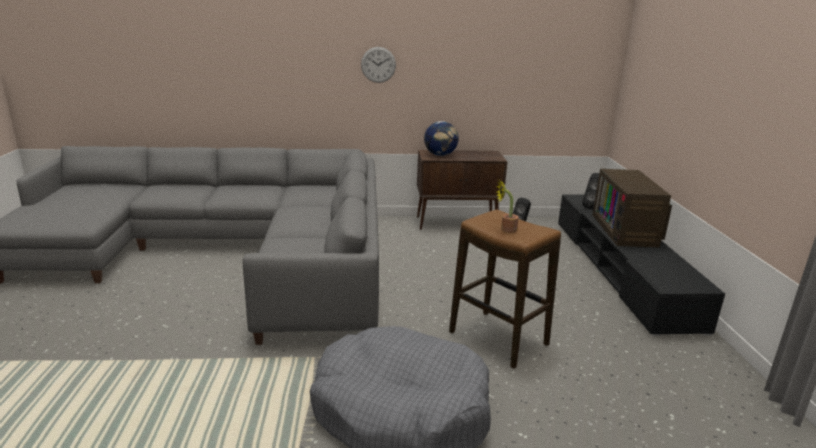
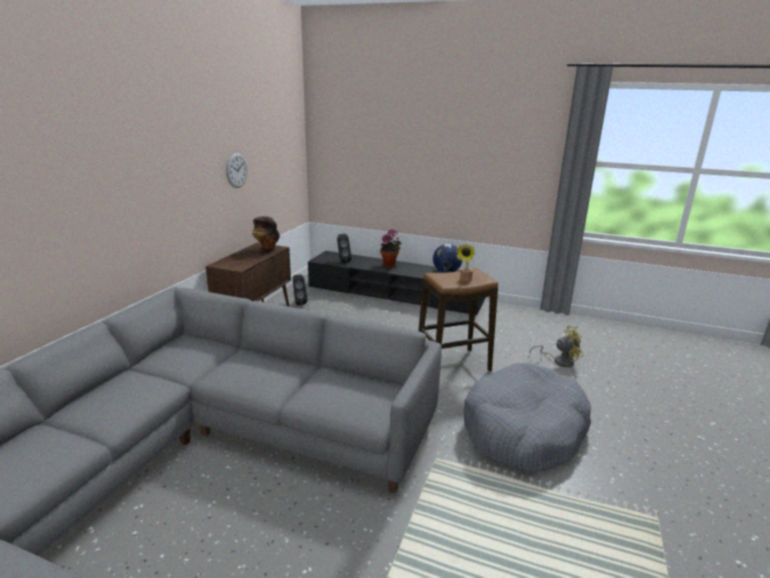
camera: 65 degrees left, 0 degrees up
wall clock [361,47,396,83] -> wall clock moved to [226,153,248,188]
globe [424,121,459,156] -> globe moved to [433,244,462,273]
television [592,169,672,247] -> potted plant [380,229,402,268]
none -> vase [252,216,280,253]
none -> yellow fan [530,326,583,367]

